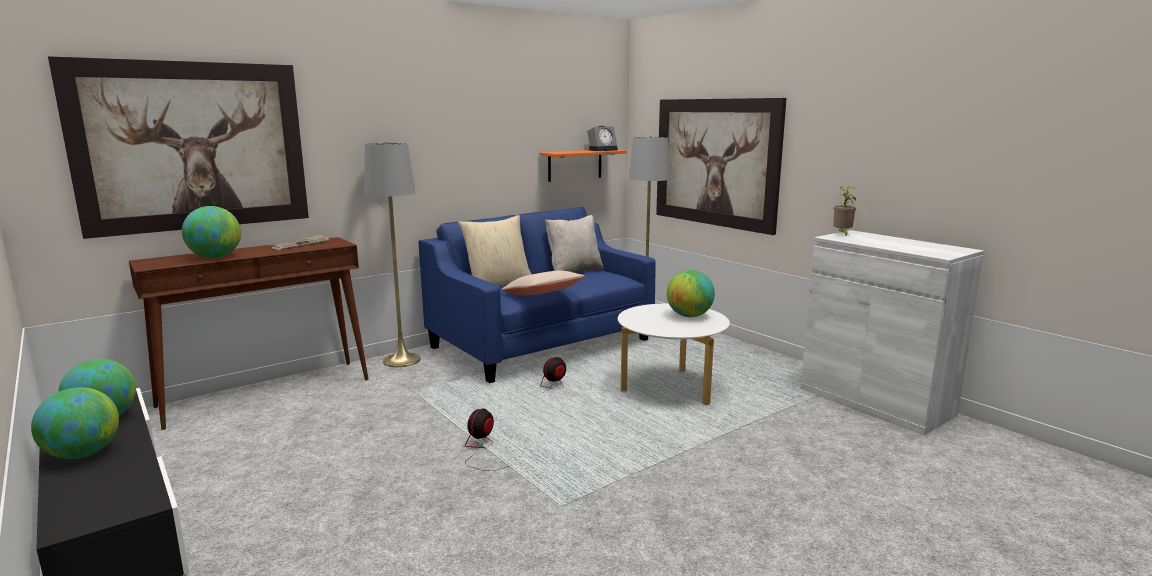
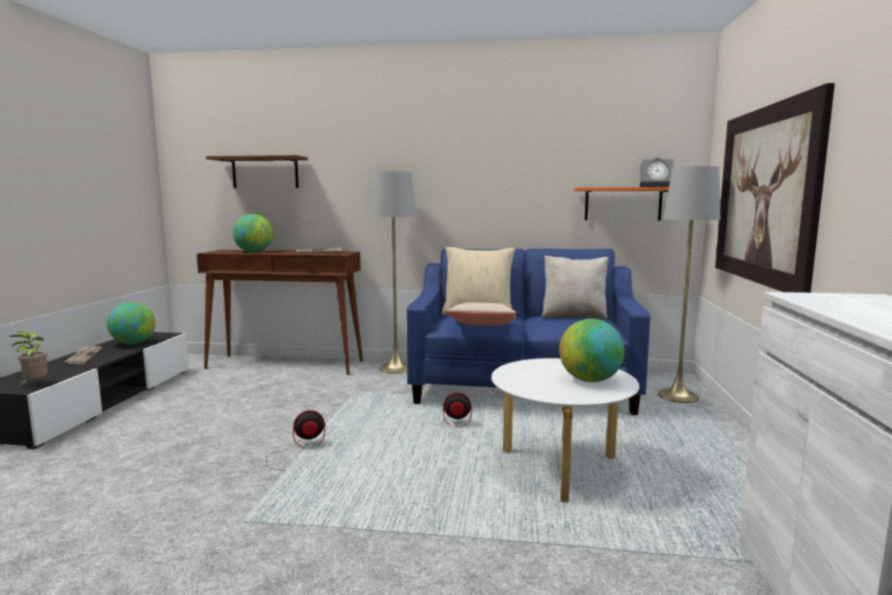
camera: 45 degrees right, 5 degrees down
globe [31,387,119,459] -> newspaper [64,346,102,364]
picture [48,56,309,239] -> brown shelf [206,155,308,188]
potted plant [833,186,856,235] -> potted plant moved to [8,331,48,385]

